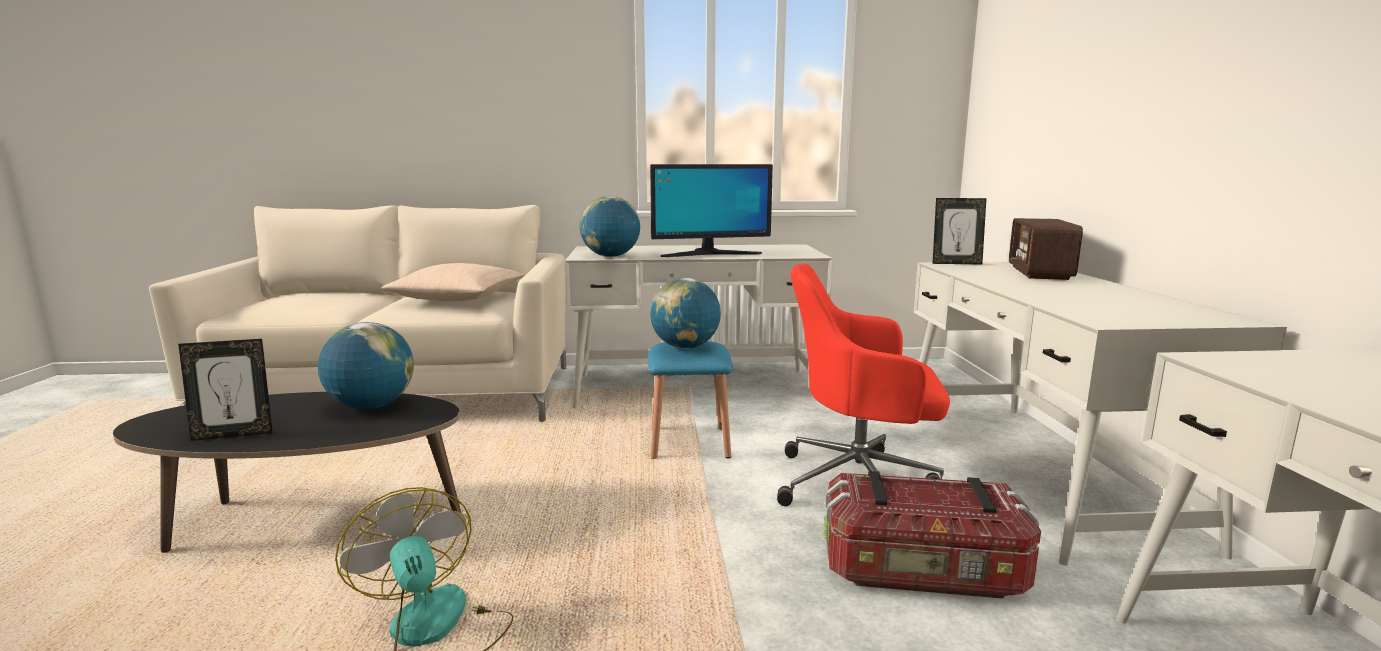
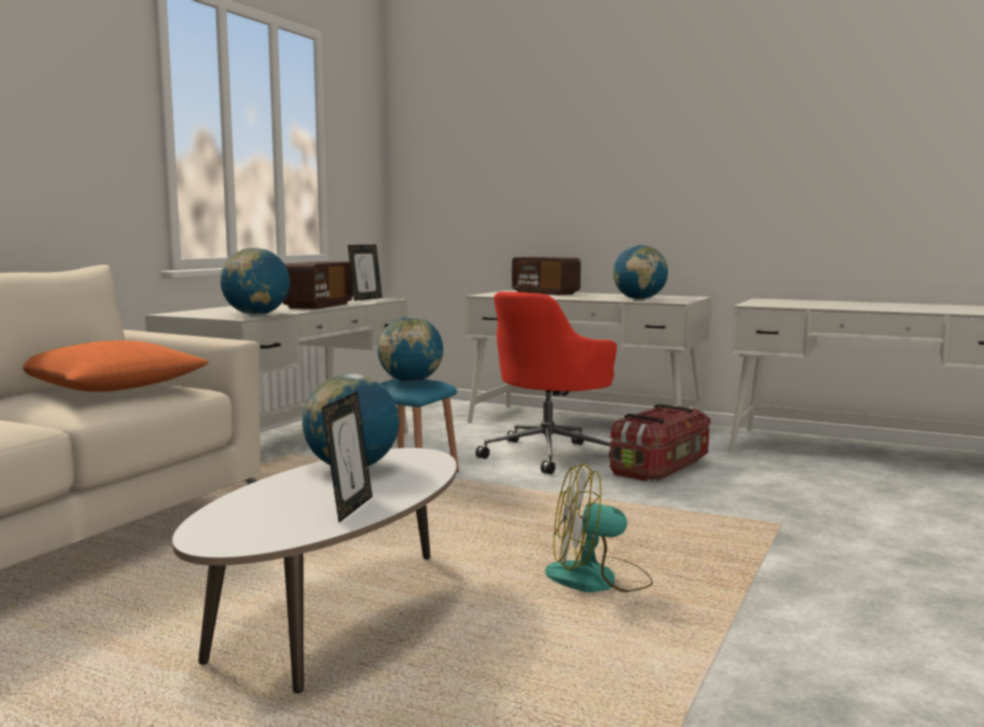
camera: 60 degrees left, 5 degrees down
black coffee table [113,392,461,553] -> white coffee table [172,448,457,693]
beige pillow [381,263,524,301] -> orange pillow [23,340,209,392]
monitor [650,164,773,257] -> radio [283,261,353,309]
picture frame [933,198,986,264] -> picture frame moved to [348,245,382,301]
none -> globe [613,245,668,299]

